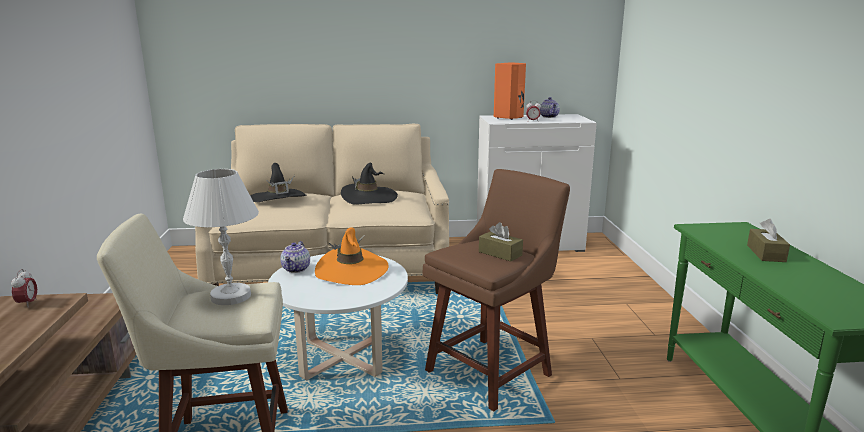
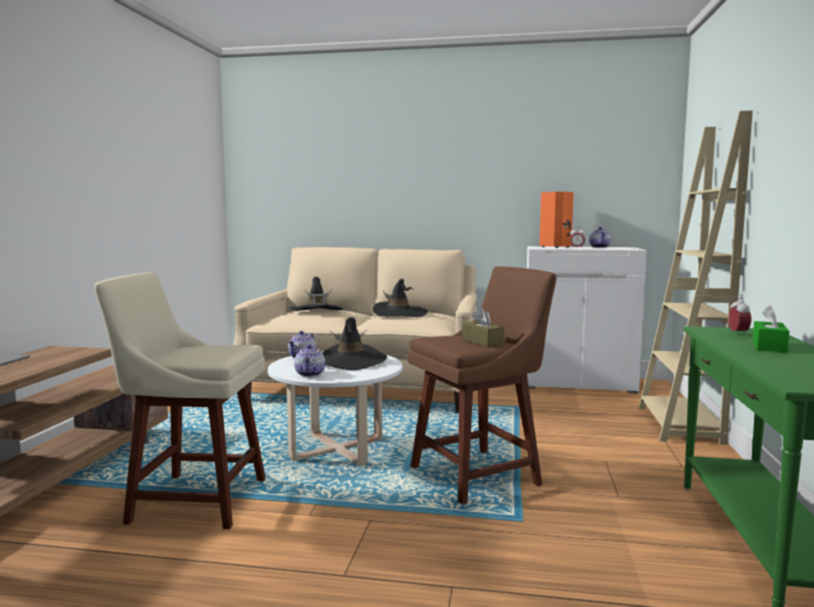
camera: 15 degrees right, 10 degrees down
alarm clock [11,269,37,308] -> alarm clock moved to [728,298,751,336]
white table lamp [183,169,259,305] -> none
orange hat [315,227,389,285] -> black hat [322,317,387,370]
brown tissue box [747,219,790,262] -> green tissue box [753,305,790,352]
none -> teapot [294,345,325,377]
none -> beige bookcase [638,110,753,445]

